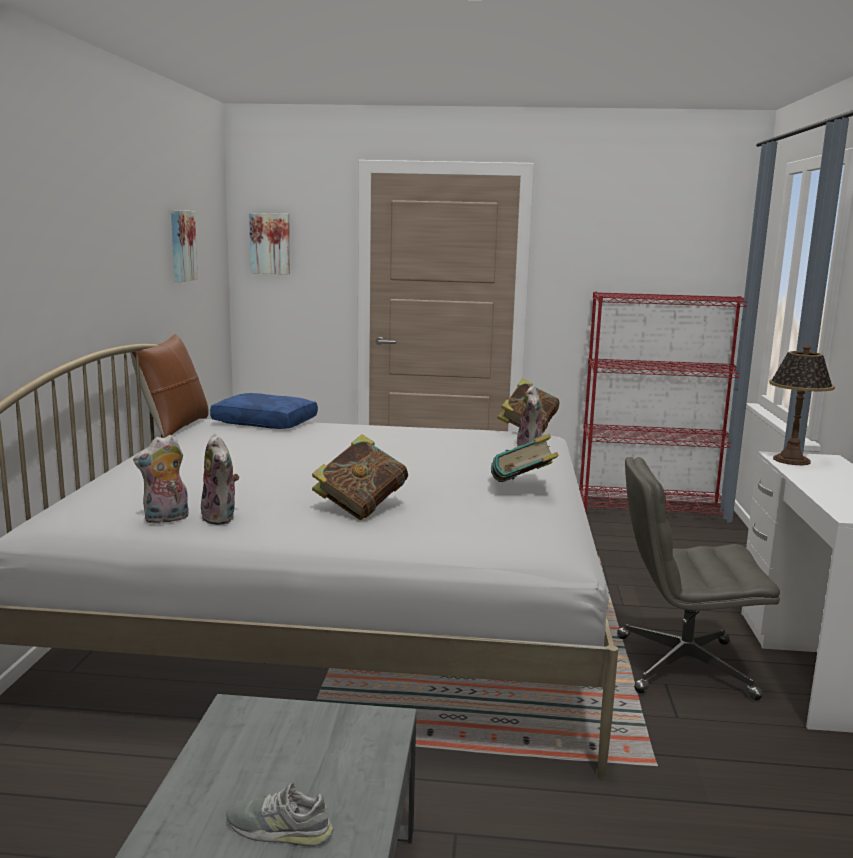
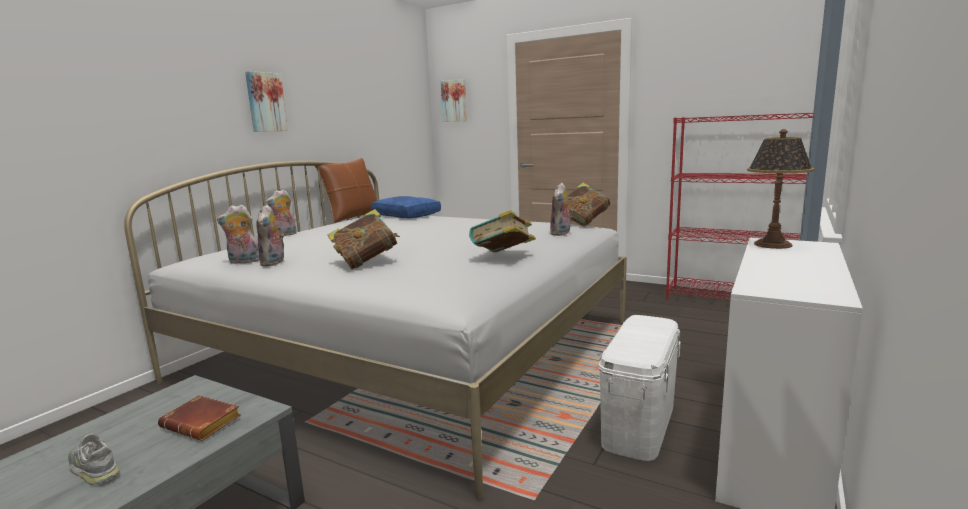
camera: 25 degrees right, 0 degrees up
picture [171,210,198,282] -> picture moved to [245,71,288,132]
grey office chair [617,457,780,700] -> white storage box [599,315,681,461]
none -> brown book [158,395,241,441]
none -> plush toy [265,189,297,236]

